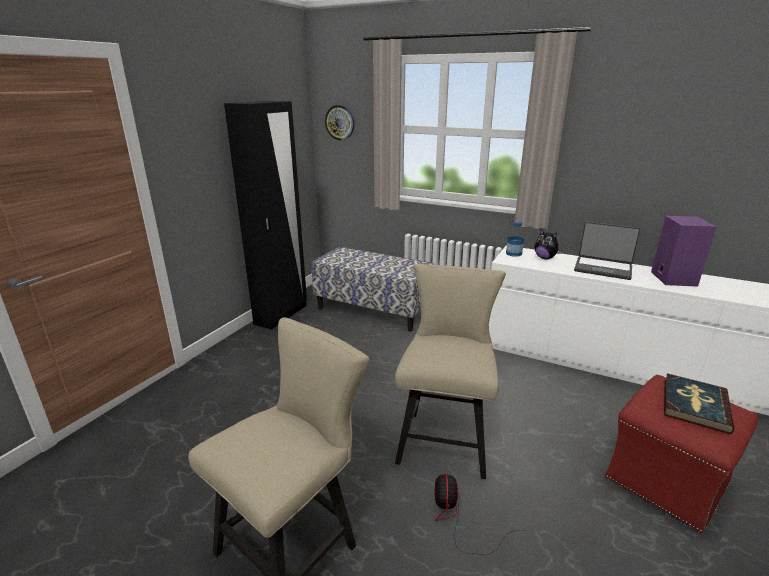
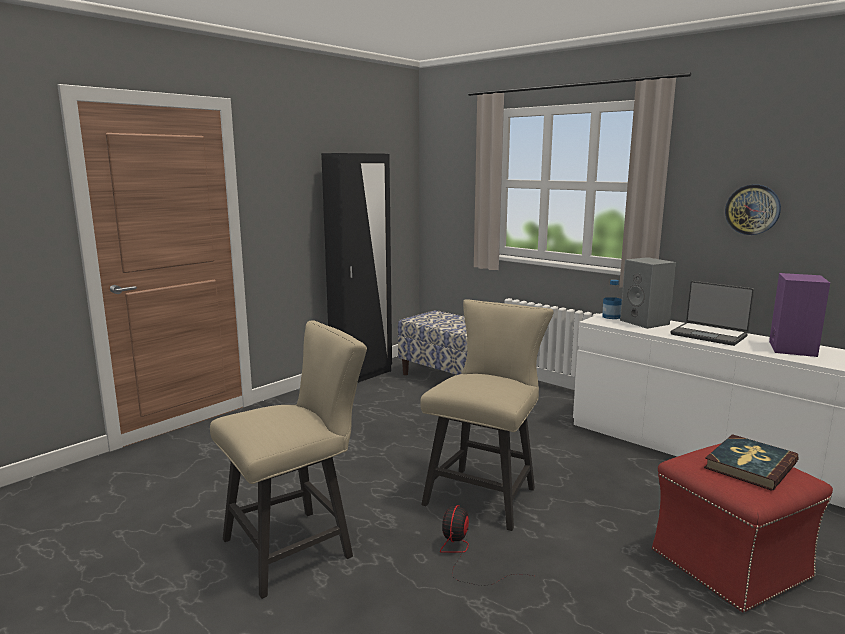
camera: 15 degrees right, 10 degrees down
wall clock [325,105,354,140] -> wall clock moved to [725,185,781,235]
plush toy [534,229,562,259] -> grey speaker [620,257,676,329]

